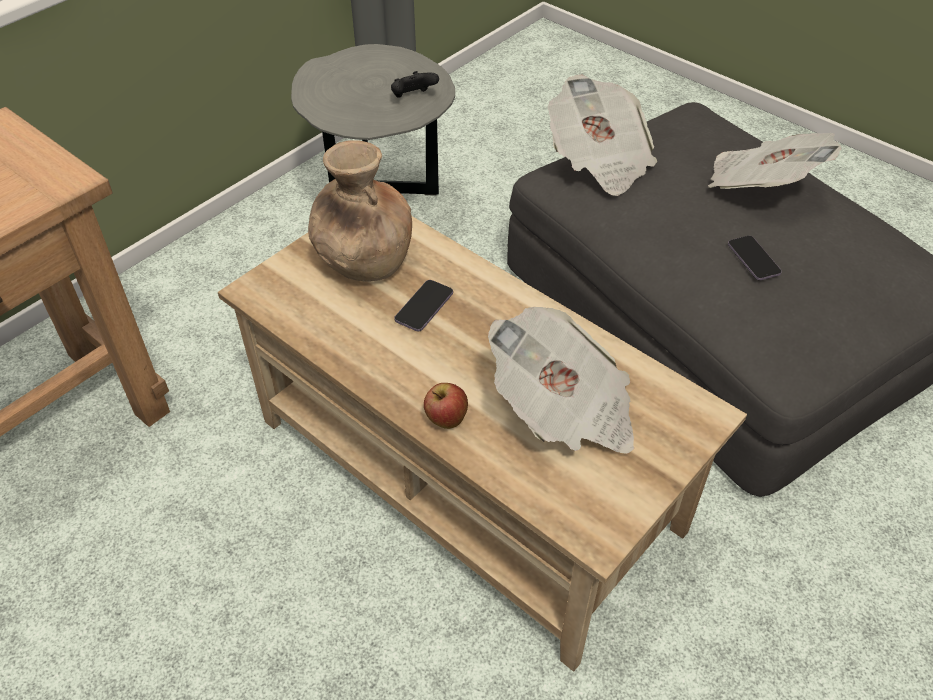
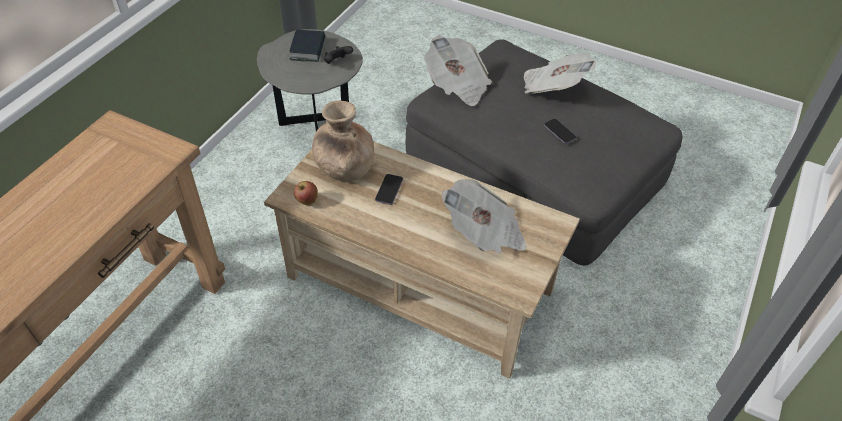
camera: 15 degrees left, 0 degrees up
apple [424,383,468,429] -> apple moved to [294,181,318,205]
none -> book [289,30,325,62]

